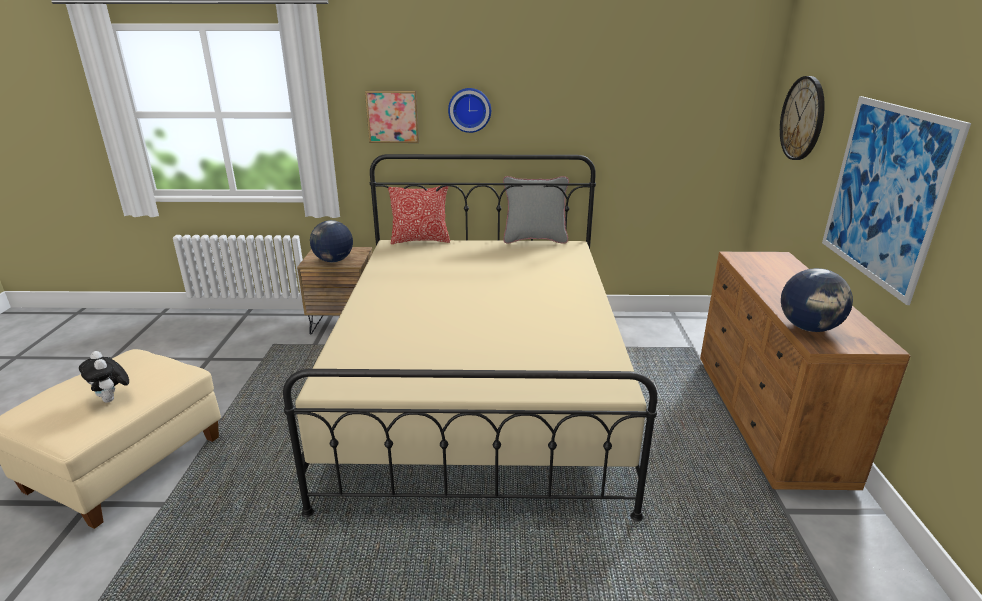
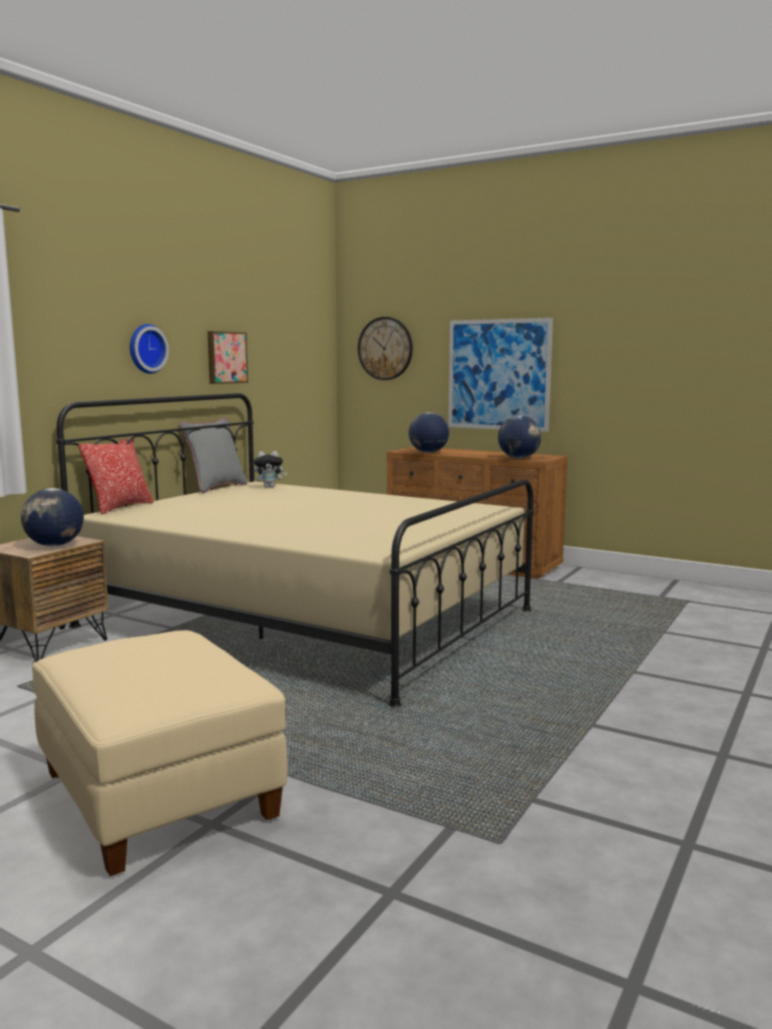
camera: 60 degrees left, 15 degrees down
plush toy [79,351,129,403] -> plush toy moved to [254,451,287,488]
picture [365,90,419,143] -> picture moved to [207,331,248,384]
none -> globe [409,412,449,453]

